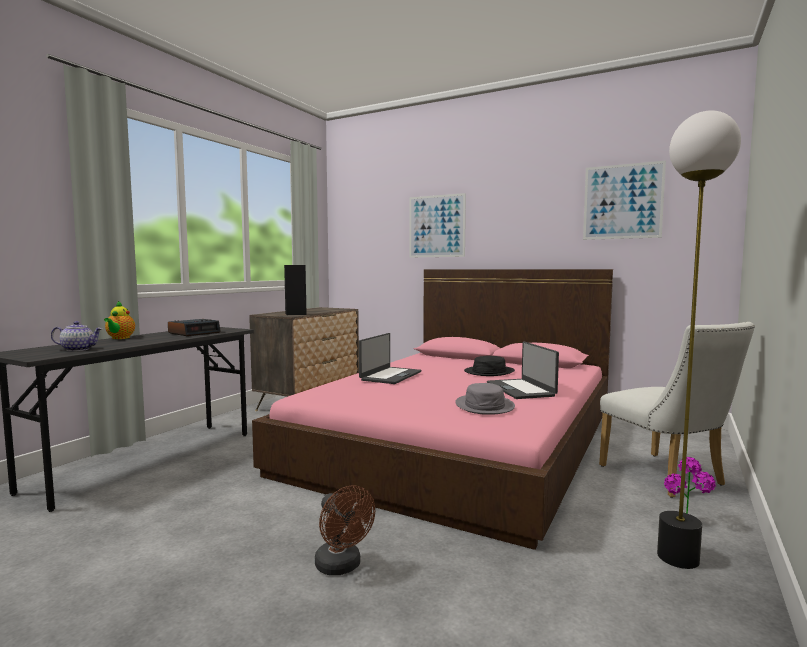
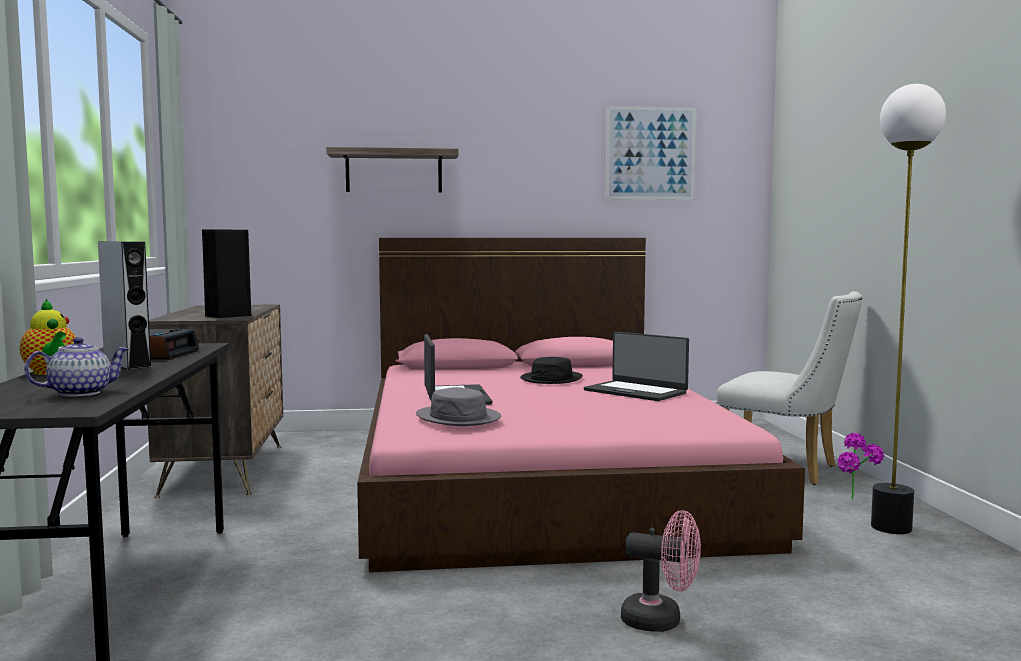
camera: 35 degrees left, 0 degrees up
brown fan [315,485,375,575] -> pink fan [621,510,701,632]
picture [409,193,466,257] -> shelf [326,147,458,193]
grey hat [455,383,515,415] -> grey hat moved to [416,387,501,426]
none -> grey speaker [98,242,152,370]

